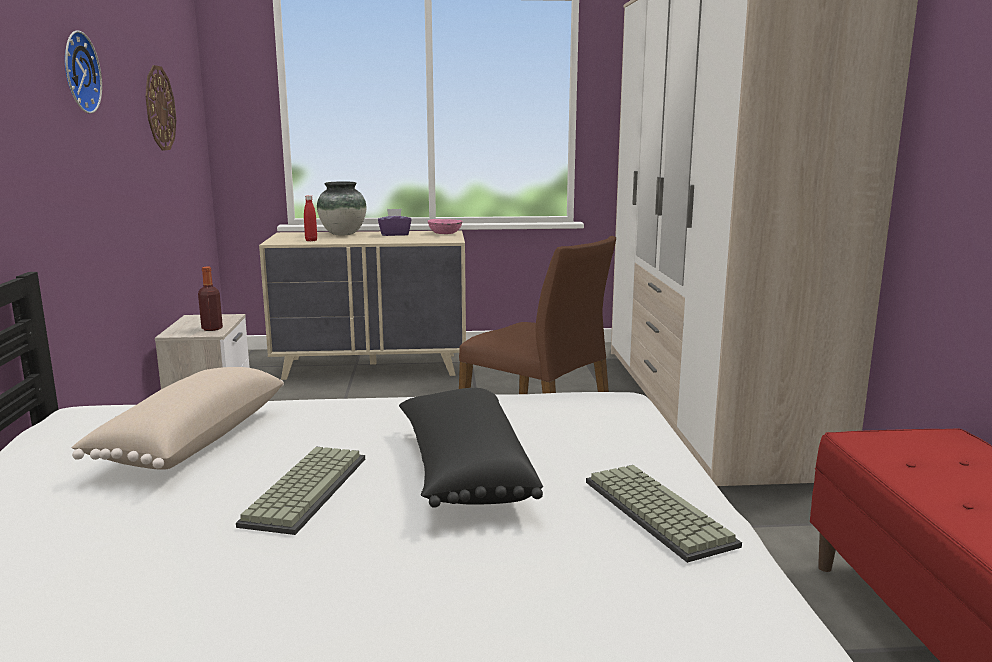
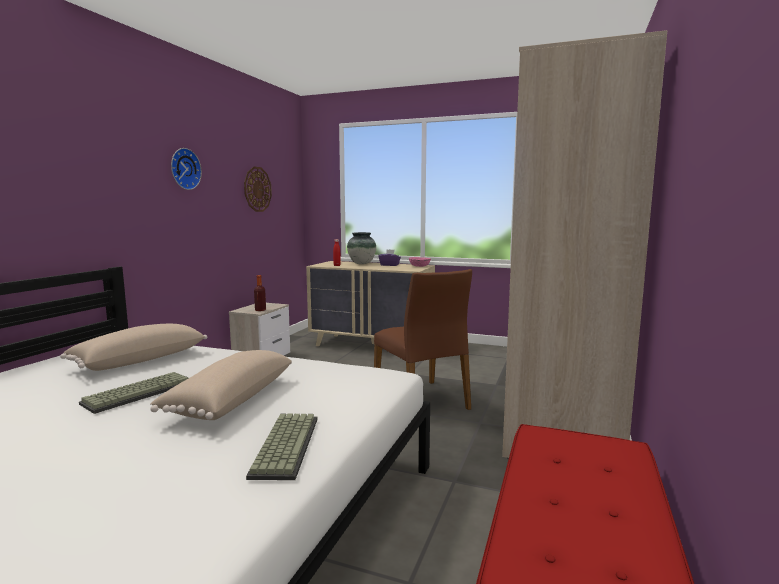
camera: 25 degrees right, 5 degrees down
black pillow [399,388,543,508] -> beige pillow [150,350,292,420]

